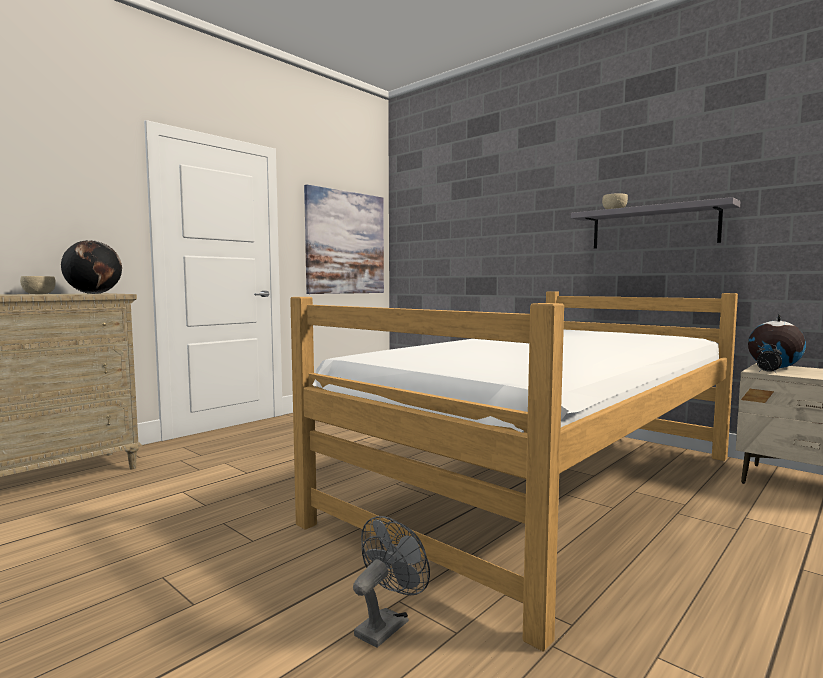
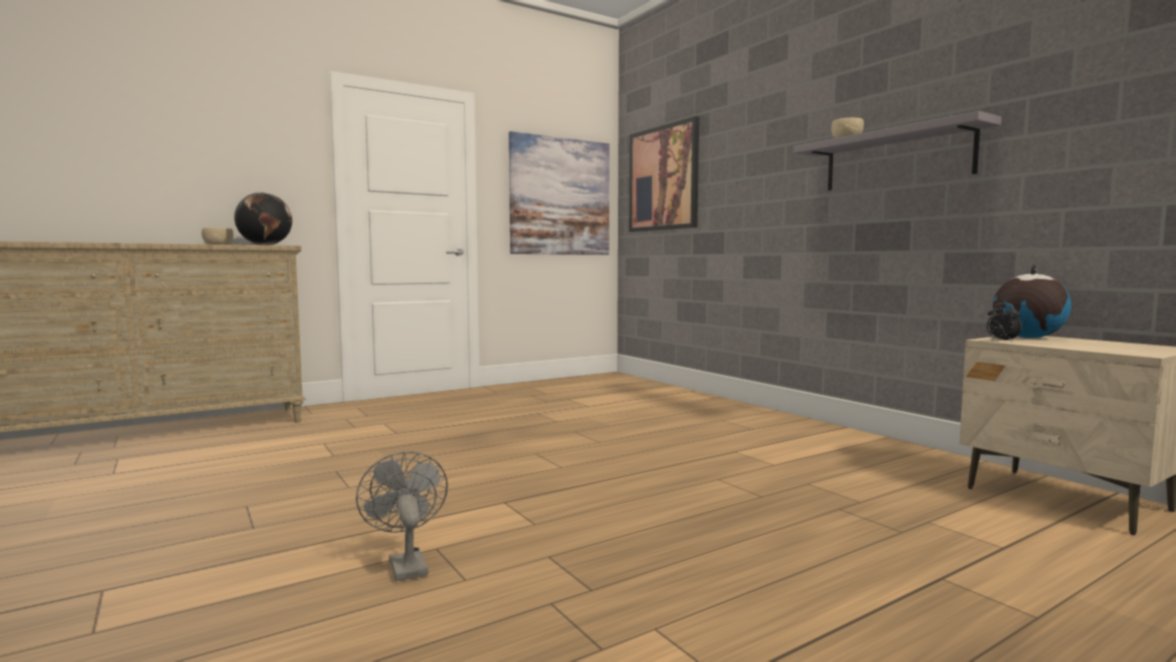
camera: 15 degrees right, 0 degrees up
bed [290,291,738,652] -> none
grey fan [353,516,430,648] -> grey fan turned 75 degrees counterclockwise [356,451,448,581]
none -> picture [629,116,699,232]

